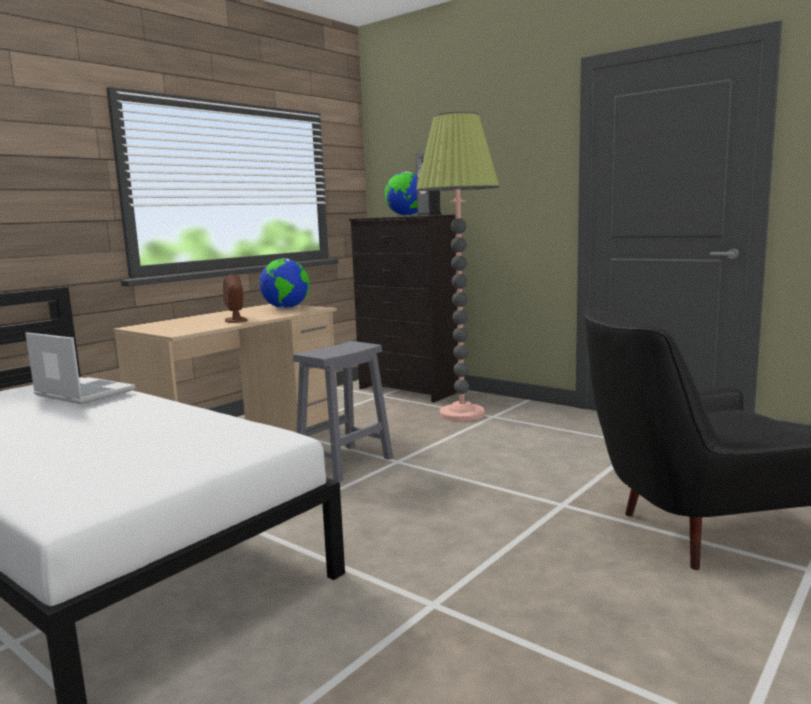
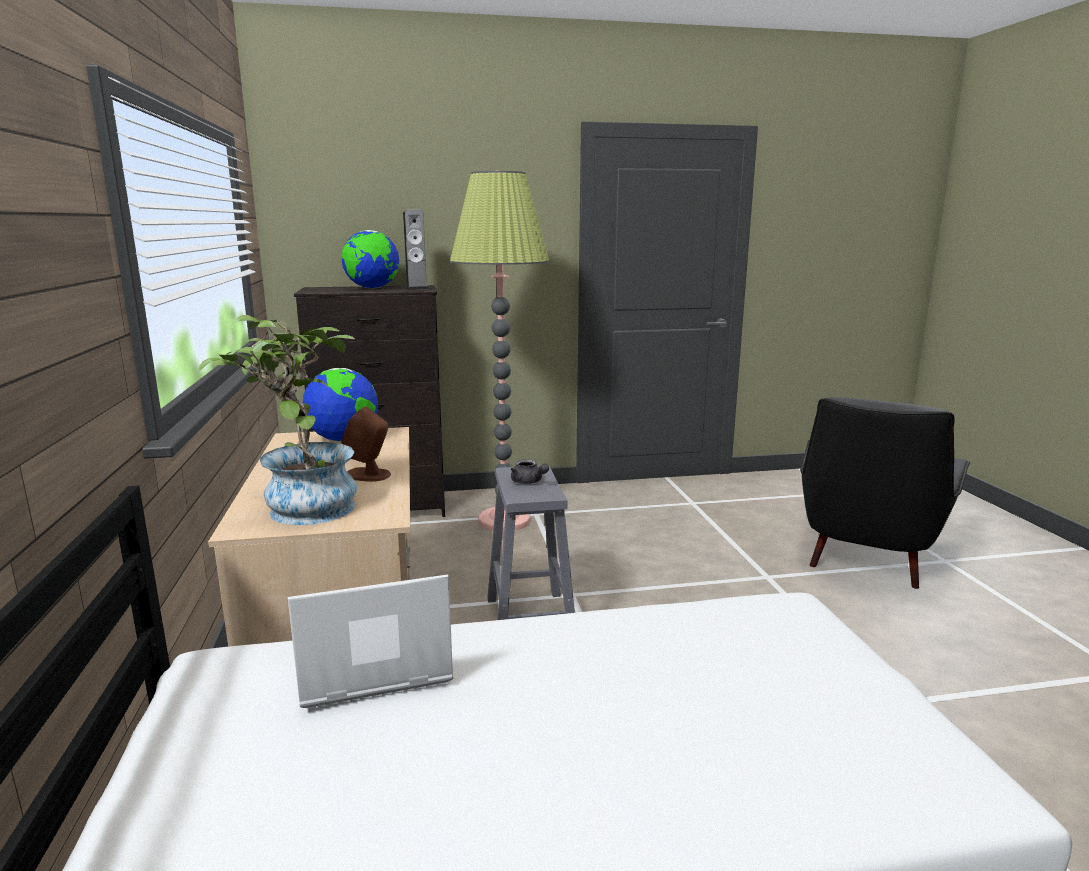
camera: 50 degrees left, 5 degrees up
none -> potted plant [199,315,357,525]
none -> grey teapot [511,459,549,484]

